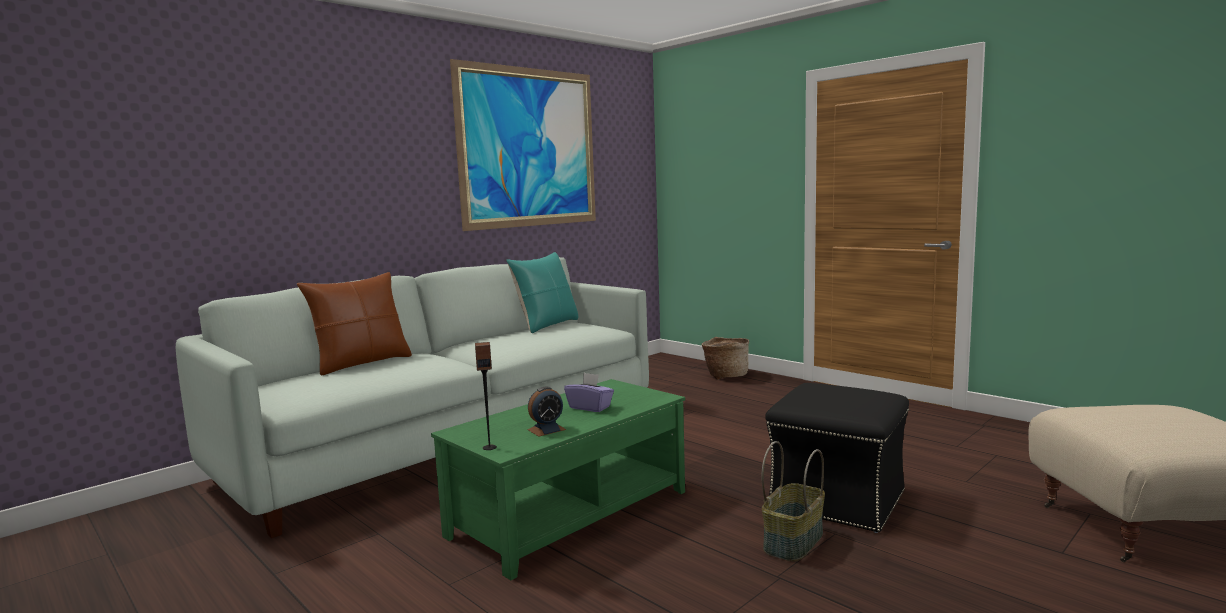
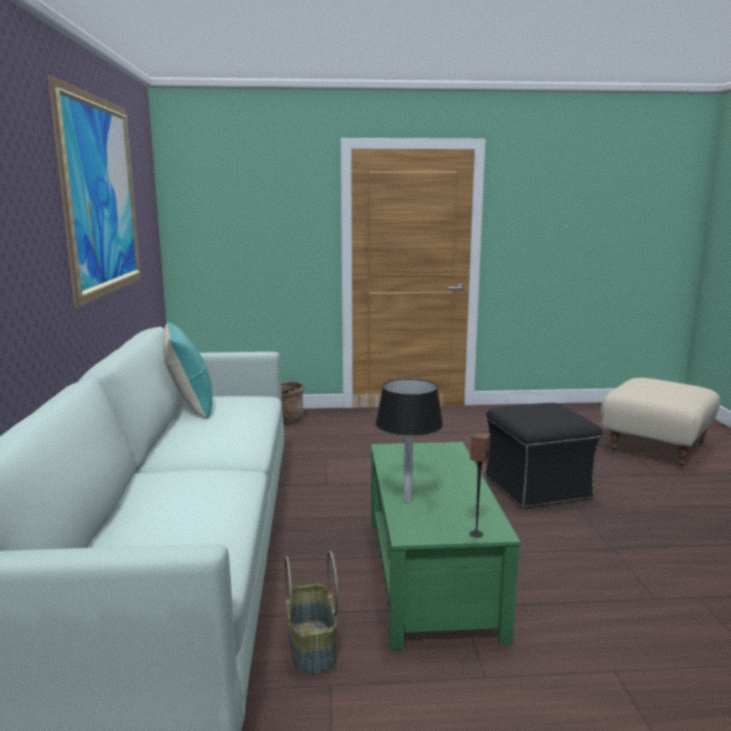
camera: 50 degrees left, 5 degrees up
brown pillow [297,272,412,376] -> none
alarm clock [528,387,566,437] -> none
purple tissue box [564,373,614,412] -> none
basket [762,441,825,562] -> basket moved to [285,551,338,675]
none -> black table lamp [376,379,443,501]

